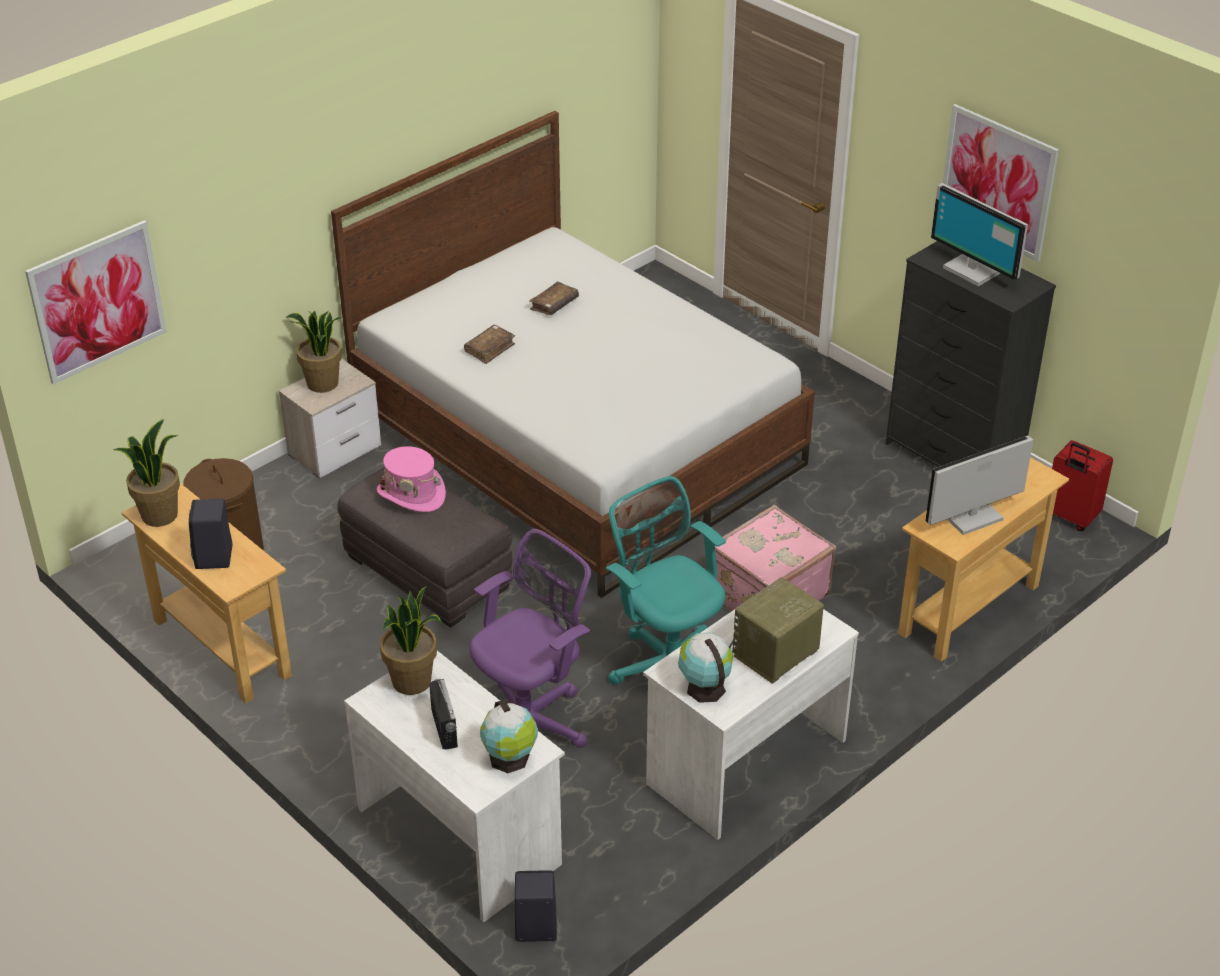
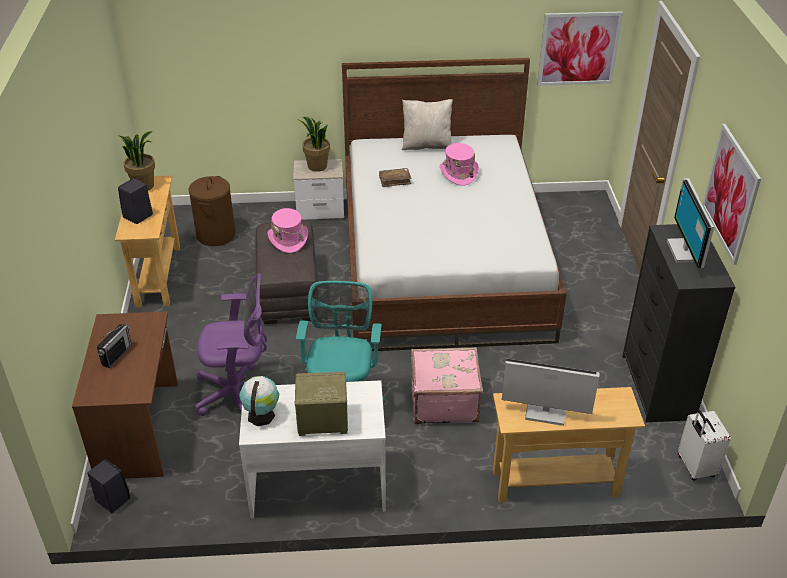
camera: 40 degrees right, 0 degrees up
picture [25,220,167,385] -> picture moved to [537,11,623,86]
white desk [344,651,565,923] -> brown desk [72,311,178,479]
potted plant [380,586,442,695] -> none
globe [480,701,538,773] -> none
brown book [529,281,579,315] -> pink hat [440,143,479,186]
red suitcase [1052,440,1113,531] -> white suitcase [678,410,731,480]
none -> beige pillow [402,99,453,150]

